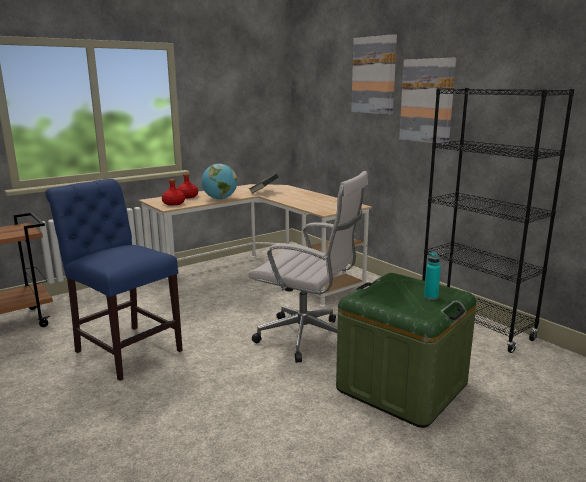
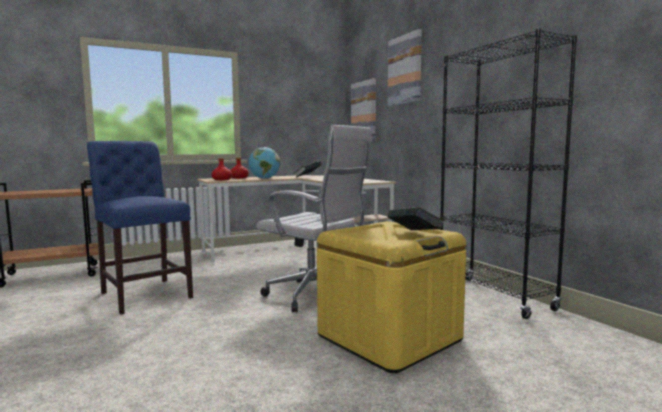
camera: 10 degrees right, 10 degrees down
green storage box [336,273,477,428] -> yellow storage box [317,221,467,373]
picture [399,58,456,145] -> picture moved to [351,78,376,139]
turquoise bottle [424,252,441,300] -> book [387,207,444,230]

